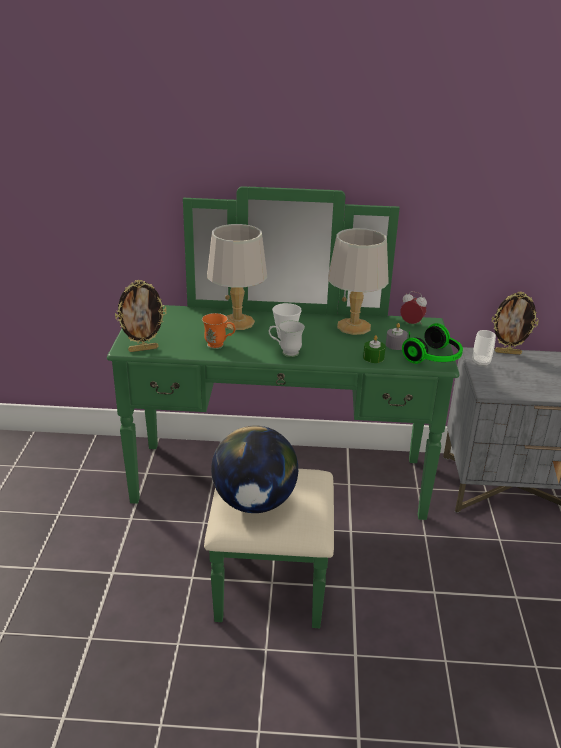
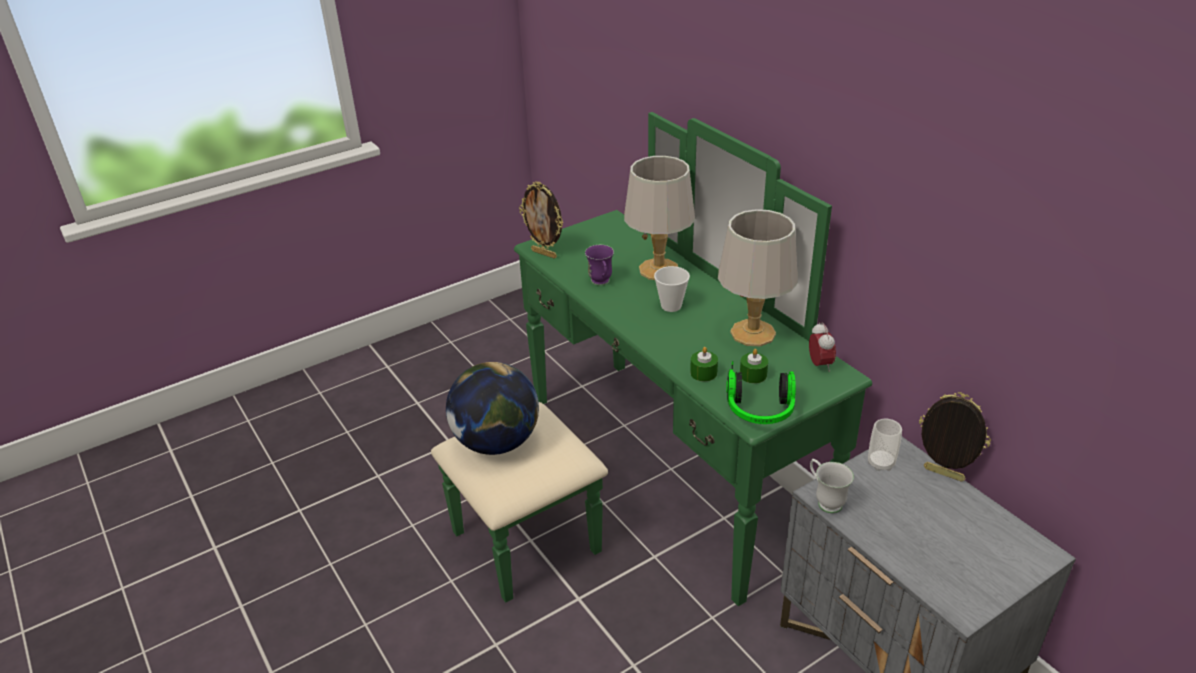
camera: 55 degrees right, 5 degrees up
orange mug [202,313,235,349] -> purple mug [585,245,614,285]
white mug [269,321,305,357] -> white mug moved to [810,459,854,513]
grey candle [386,323,408,350] -> green candle [740,349,768,384]
picture frame [492,292,539,355] -> picture frame turned 150 degrees clockwise [919,392,991,482]

